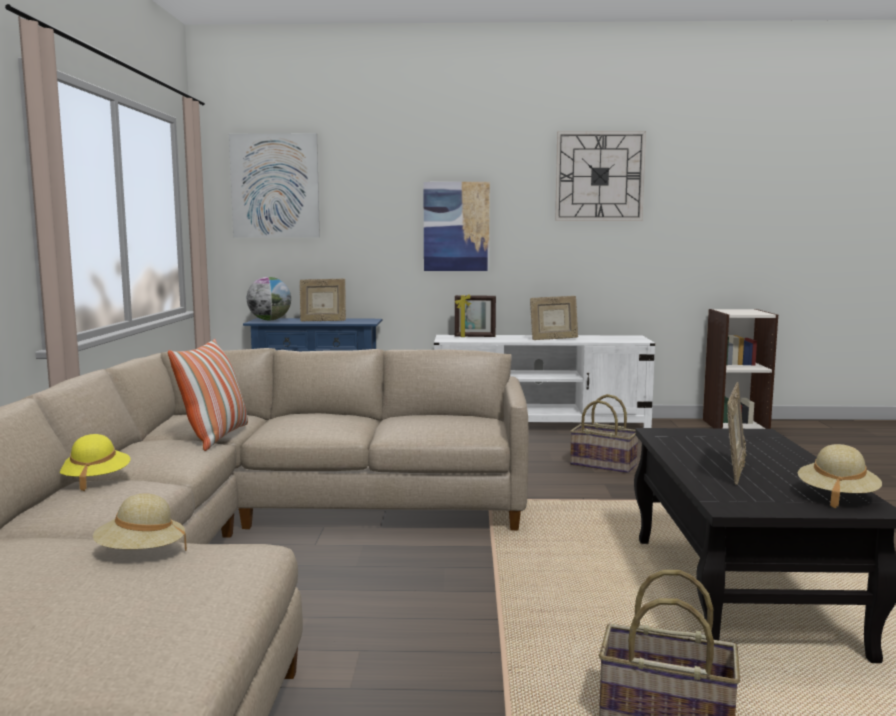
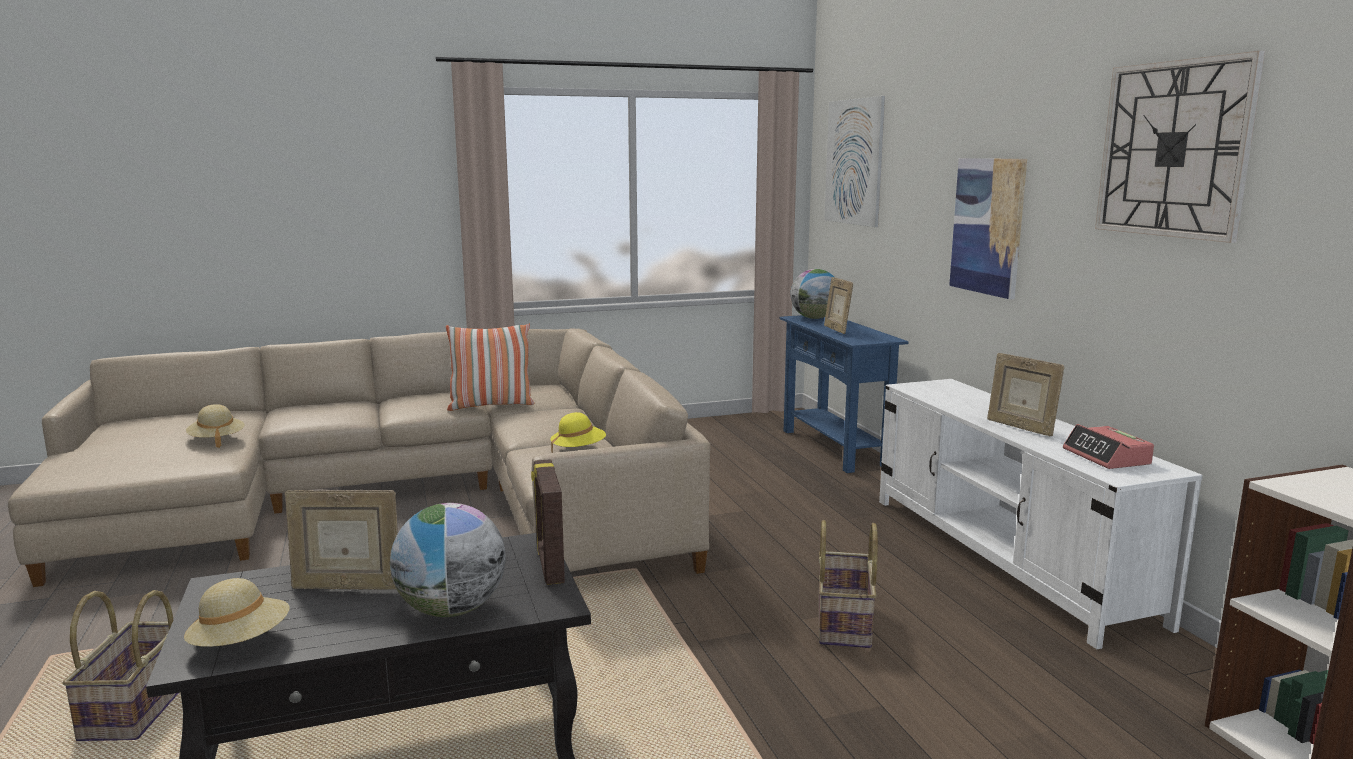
camera: 70 degrees right, 5 degrees up
yellow hat [59,434,131,491] -> yellow hat moved to [550,412,606,453]
picture frame [455,294,496,337] -> picture frame moved to [531,459,565,585]
none -> globe [390,503,506,617]
none -> alarm clock [1063,424,1154,469]

